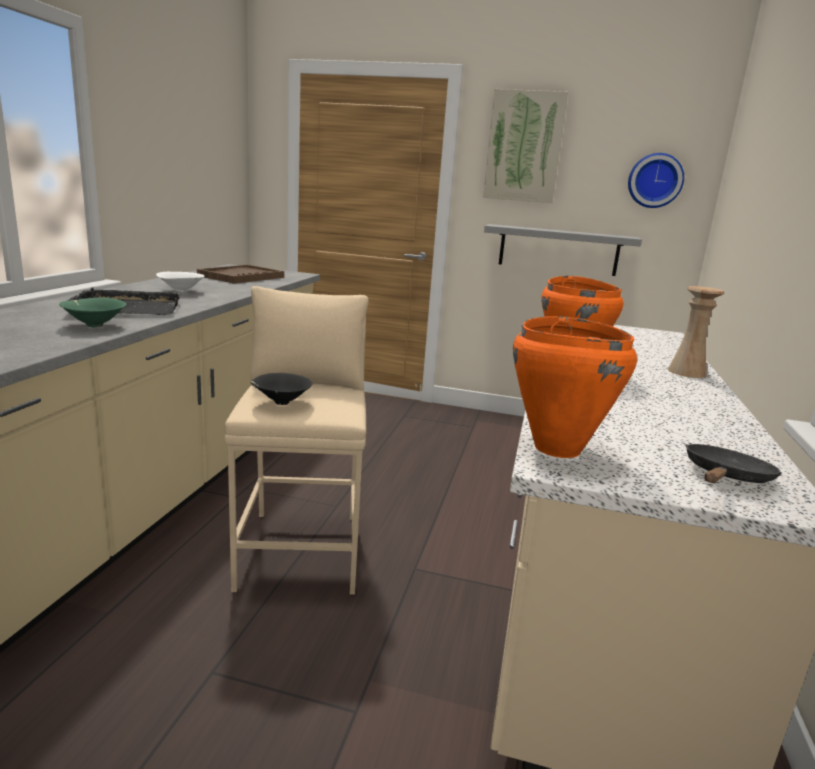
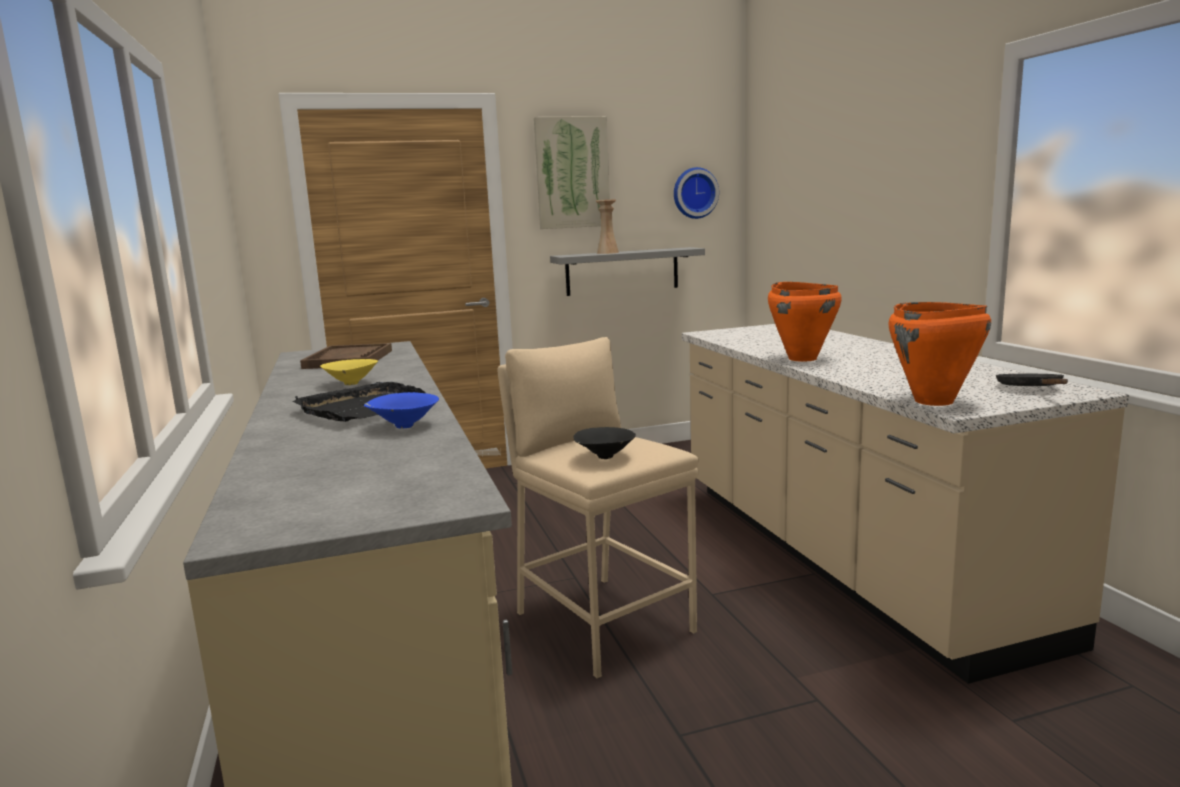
camera: 30 degrees left, 5 degrees down
green bowl [59,298,126,328] -> blue bowl [364,392,439,429]
white bowl [156,272,204,292] -> yellow bowl [320,359,378,385]
beige vase [668,286,724,378] -> beige vase moved to [596,199,619,254]

